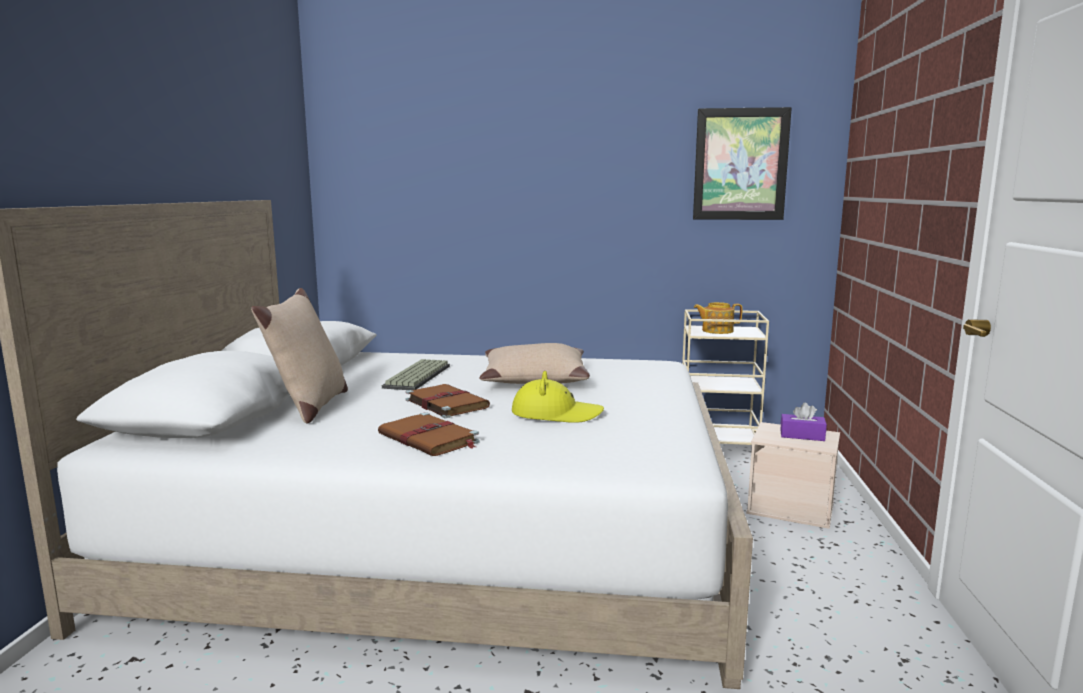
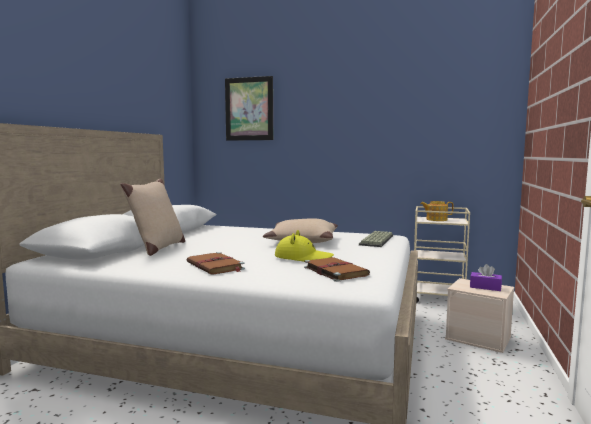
camera: 10 degrees right, 5 degrees down
keyboard [382,359,450,390] -> keyboard moved to [359,231,393,247]
brown book [406,384,490,418] -> brown book moved to [304,257,370,282]
picture [693,107,792,220] -> picture moved to [225,76,273,141]

